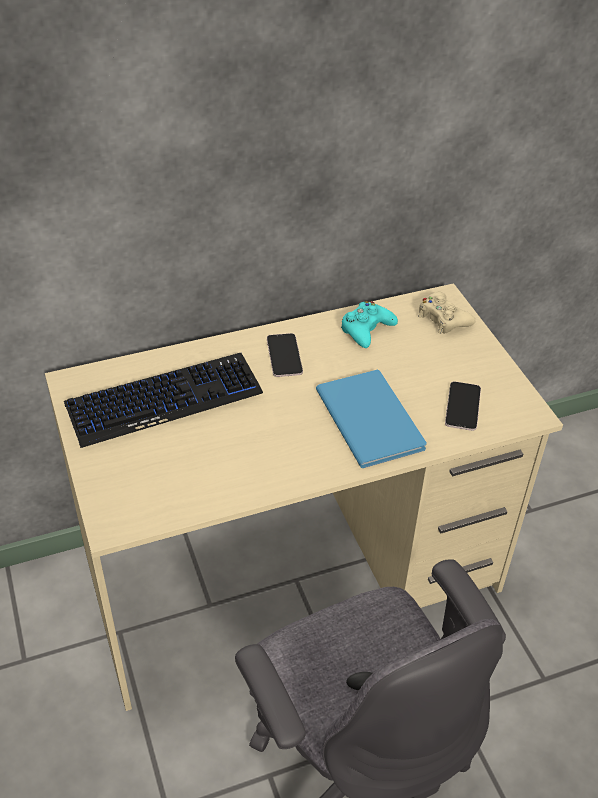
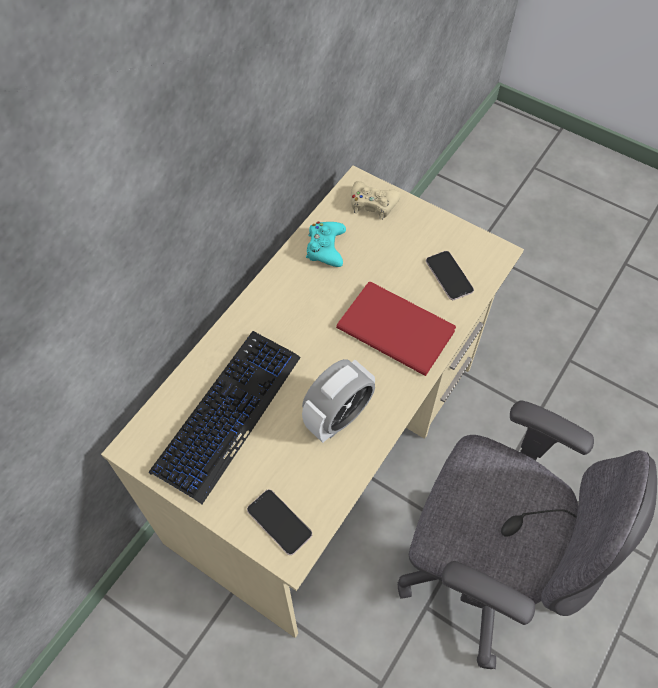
camera: 35 degrees left, 15 degrees up
phone [267,333,303,377] -> phone moved to [247,489,312,555]
blue book [316,370,427,468] -> red book [336,282,456,376]
none -> alarm clock [302,359,375,443]

